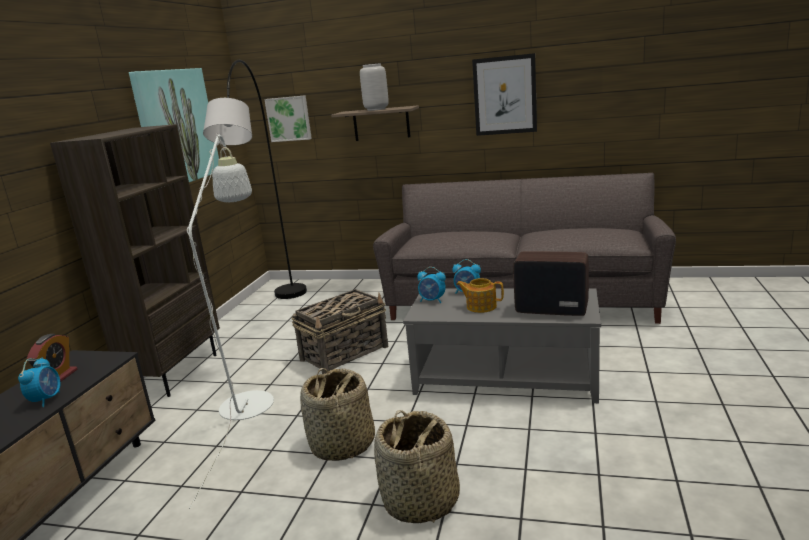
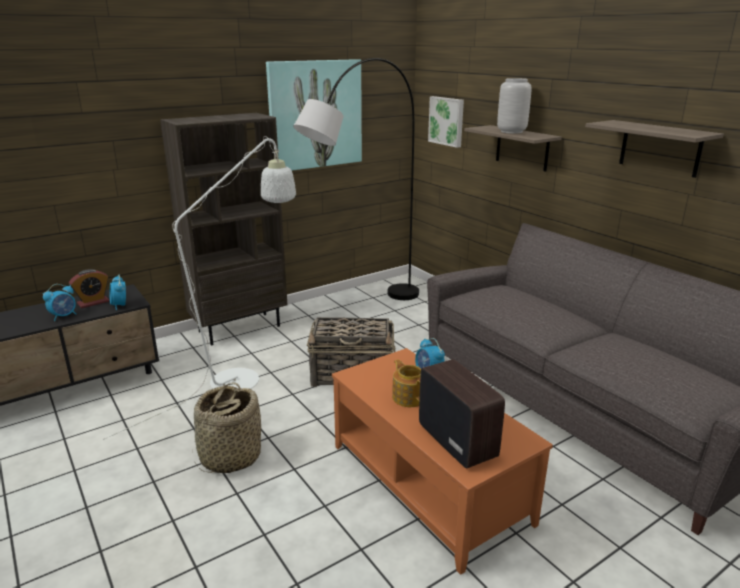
camera: 40 degrees right, 5 degrees up
basket [374,410,460,523] -> none
grey coffee table [403,288,601,403] -> orange coffee table [332,348,553,575]
alarm clock [417,267,446,303] -> alarm clock moved to [109,275,126,310]
picture [472,53,537,136] -> shelf [585,120,724,178]

